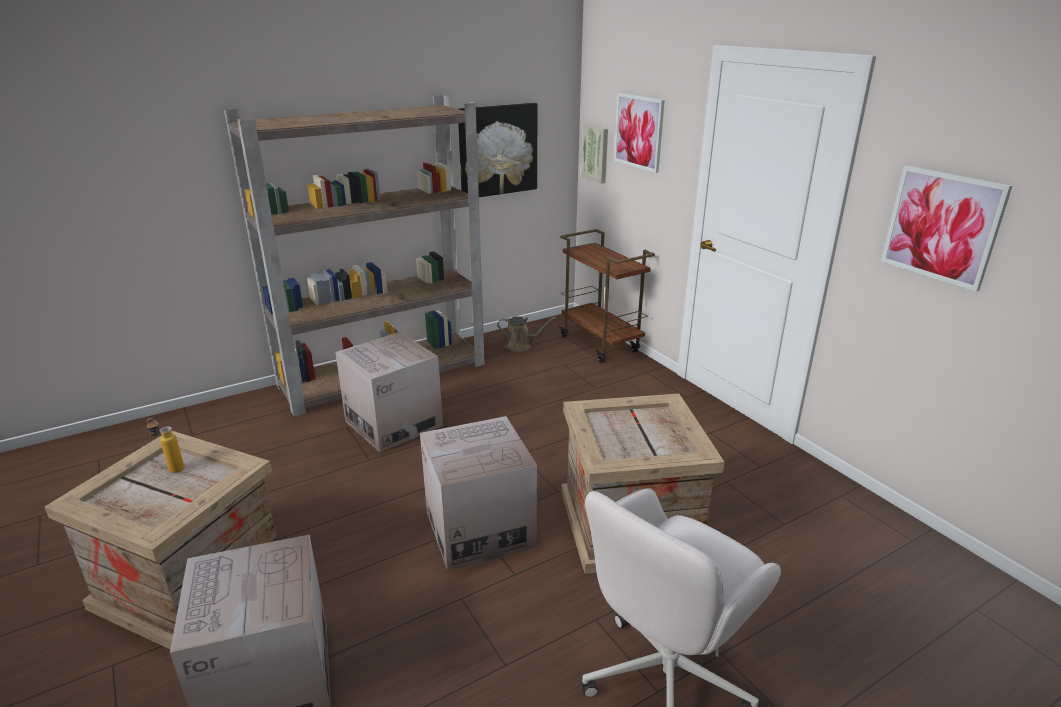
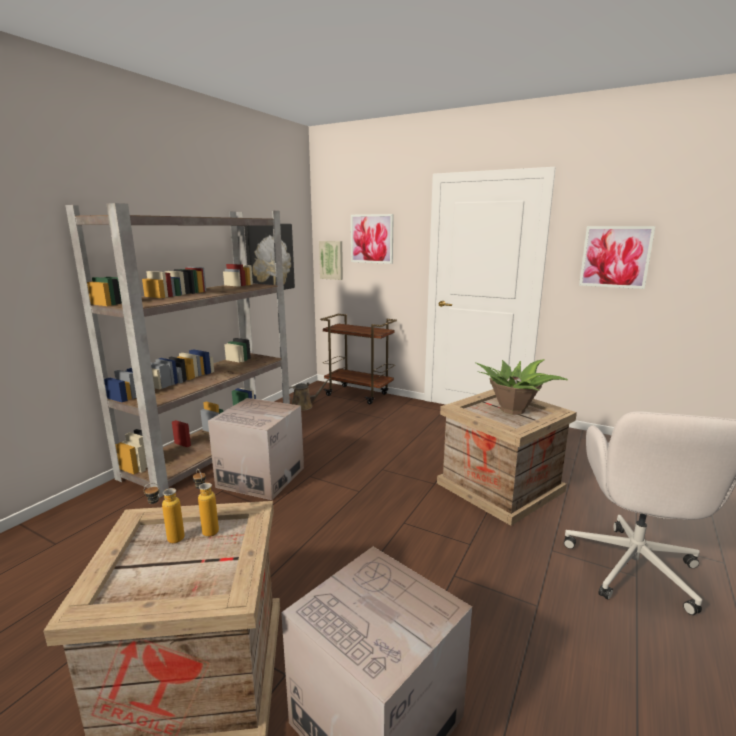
camera: 30 degrees left, 10 degrees down
cardboard box [420,416,537,571] -> none
none -> bottle [193,469,219,537]
none -> potted plant [476,359,568,415]

